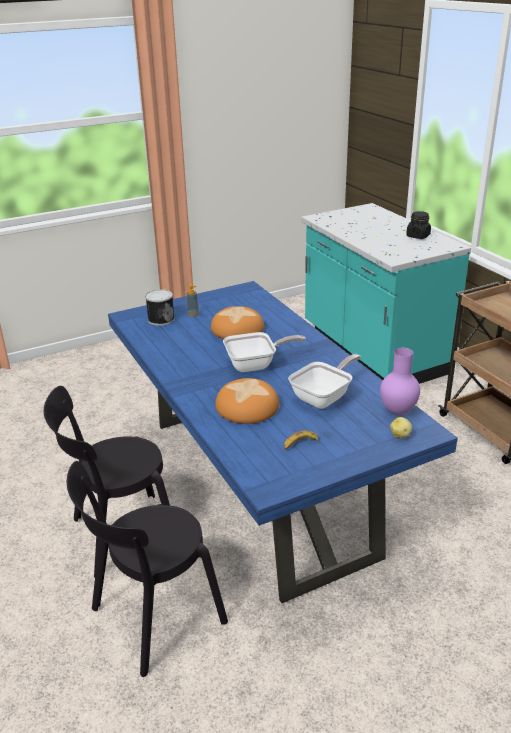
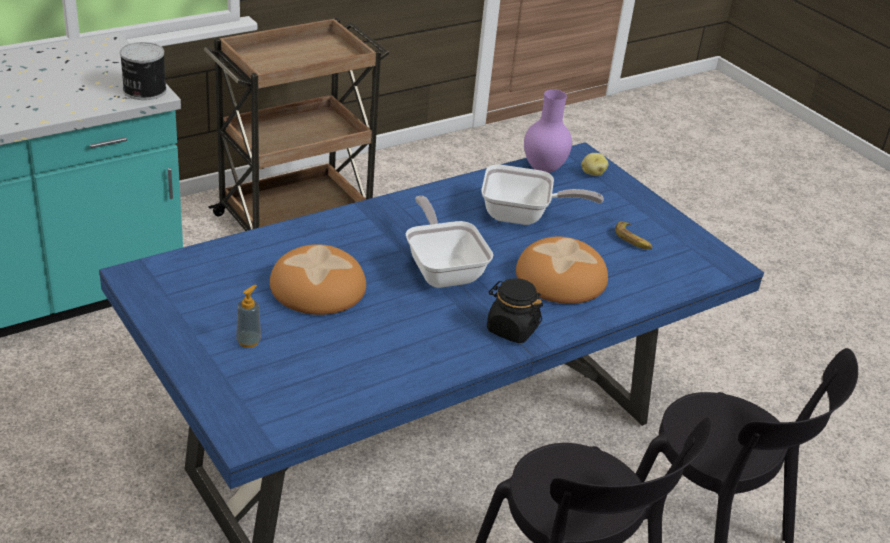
camera: 100 degrees left, 5 degrees up
can [145,289,175,326] -> can moved to [120,42,167,100]
frying pan [288,354,361,409] -> frying pan turned 150 degrees clockwise [481,164,603,225]
black jar [406,211,431,239] -> black jar moved to [487,278,543,343]

